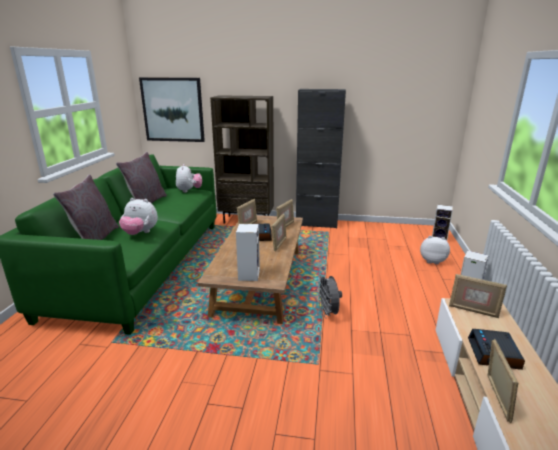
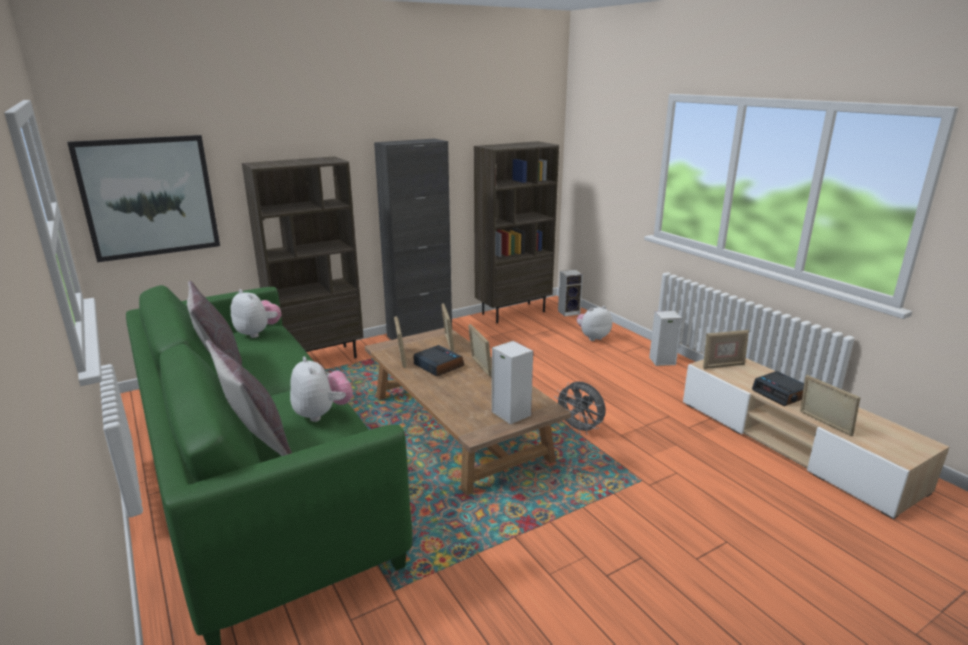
camera: 40 degrees left, 0 degrees up
plush toy [119,198,158,235] -> plush toy turned 90 degrees counterclockwise [290,356,353,422]
none -> brown bookcase [474,141,559,323]

